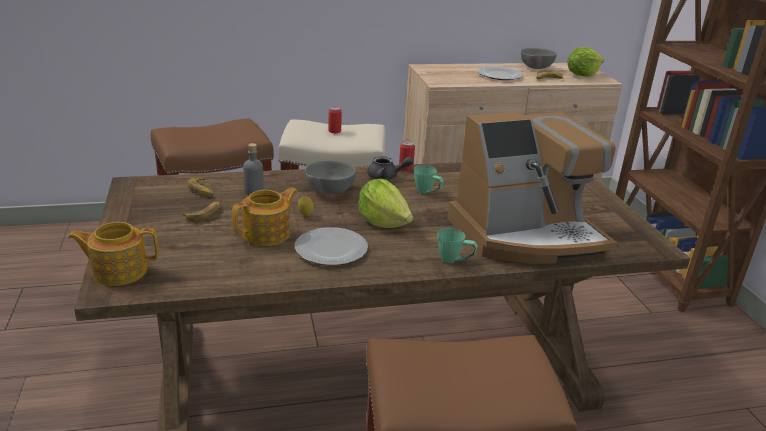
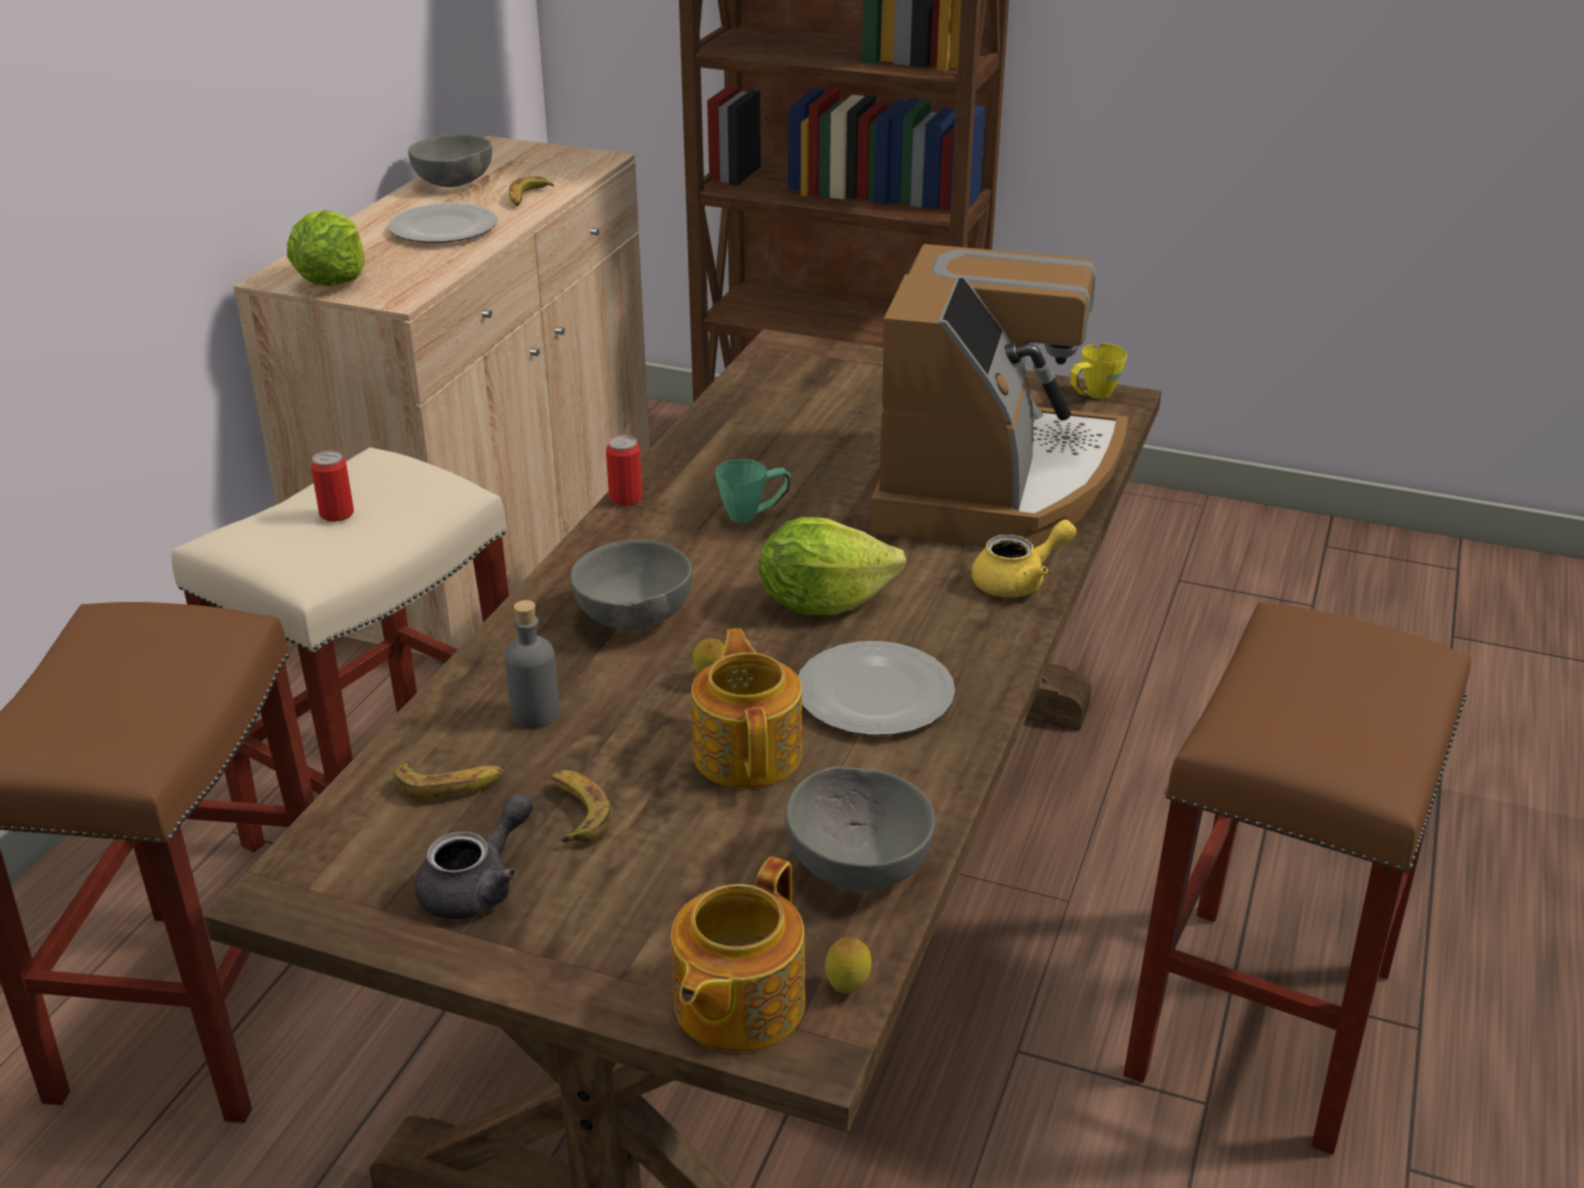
camera: 55 degrees left, 5 degrees up
grey teapot [368,156,414,180] -> grey teapot moved to [415,793,533,919]
green mug [437,228,478,263] -> yellow teapot [972,520,1076,597]
lettuce [567,47,604,77] -> lettuce moved to [287,210,365,286]
none -> grey bowl [785,767,935,891]
none -> lemon [825,937,872,993]
none -> yellow mug [1070,344,1127,399]

